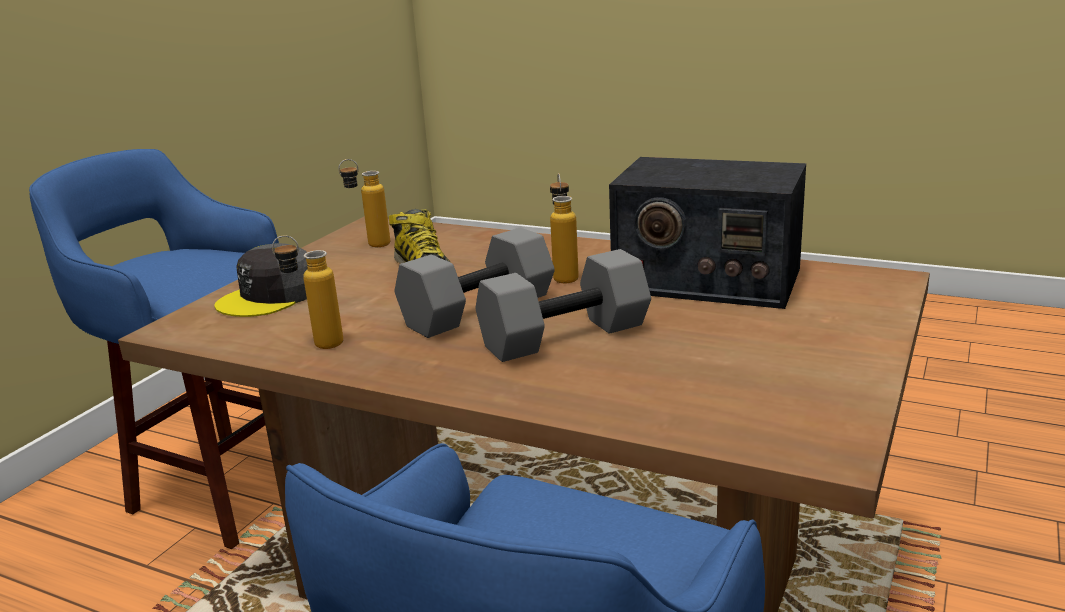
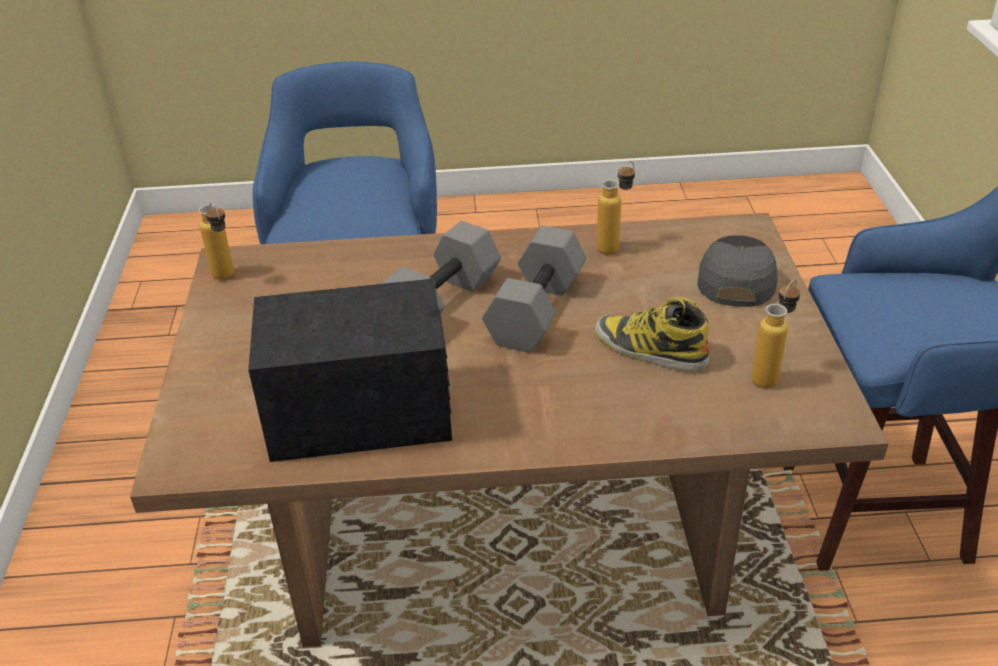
camera: 150 degrees right, 15 degrees up
bottle [550,173,579,283] -> bottle moved to [199,202,234,280]

